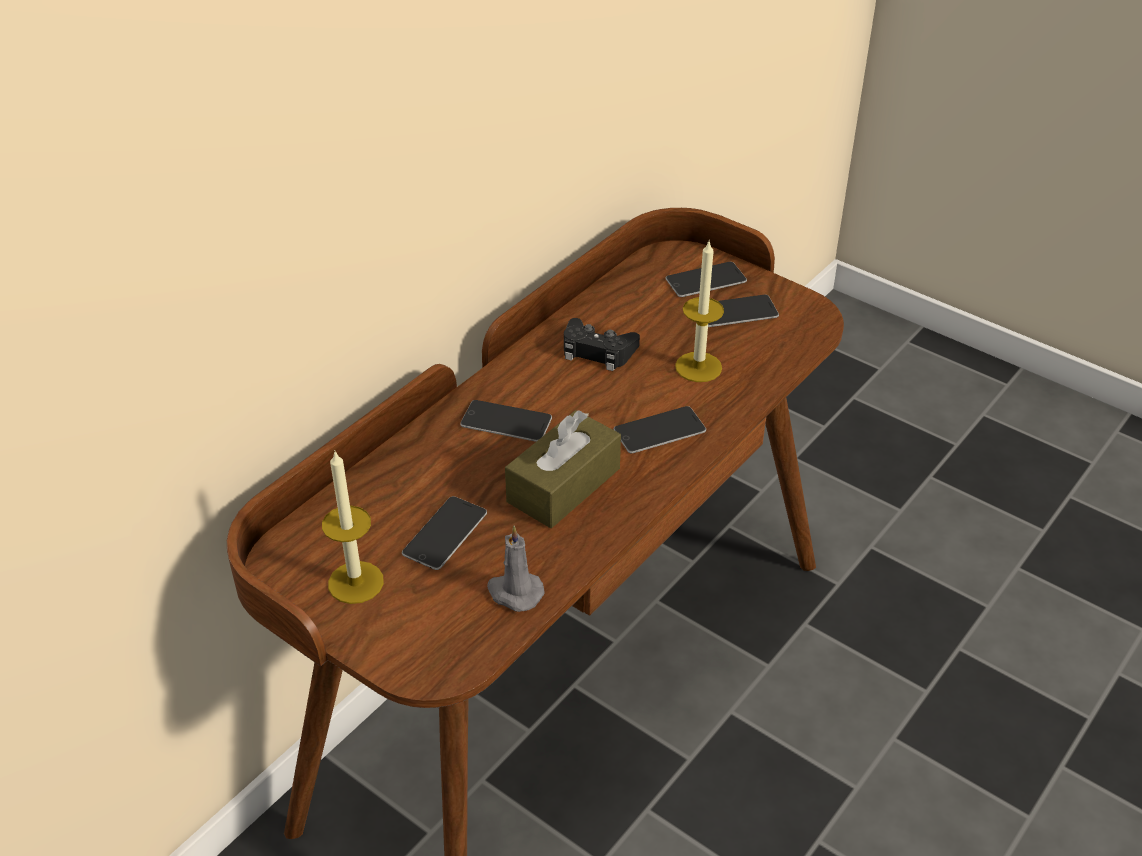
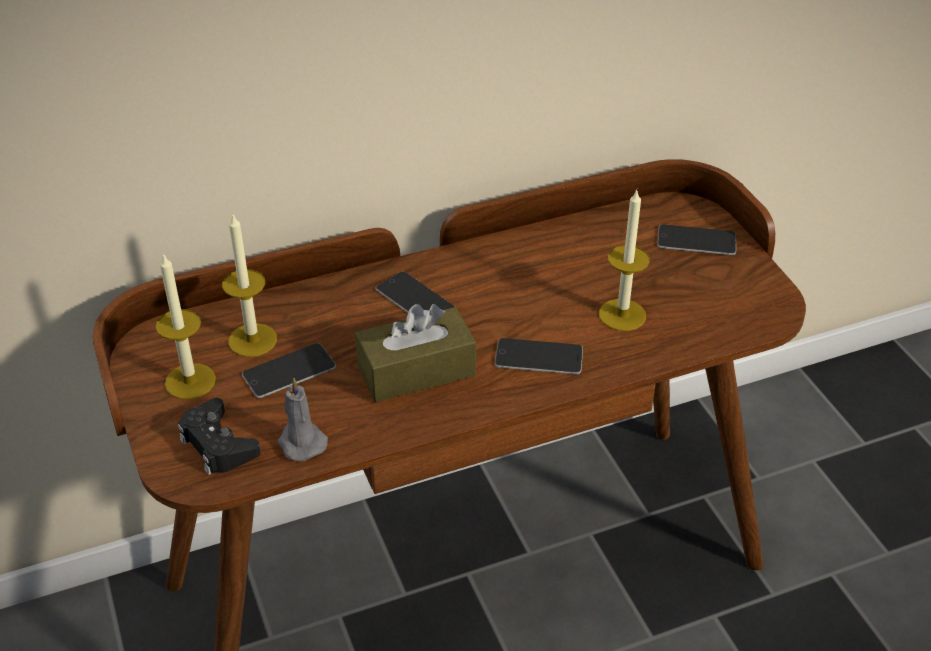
camera: 30 degrees right, 0 degrees up
black game controller [564,318,640,371] -> black game controller moved to [178,398,261,475]
phone [708,295,779,327] -> none
none -> candle [222,213,277,357]

